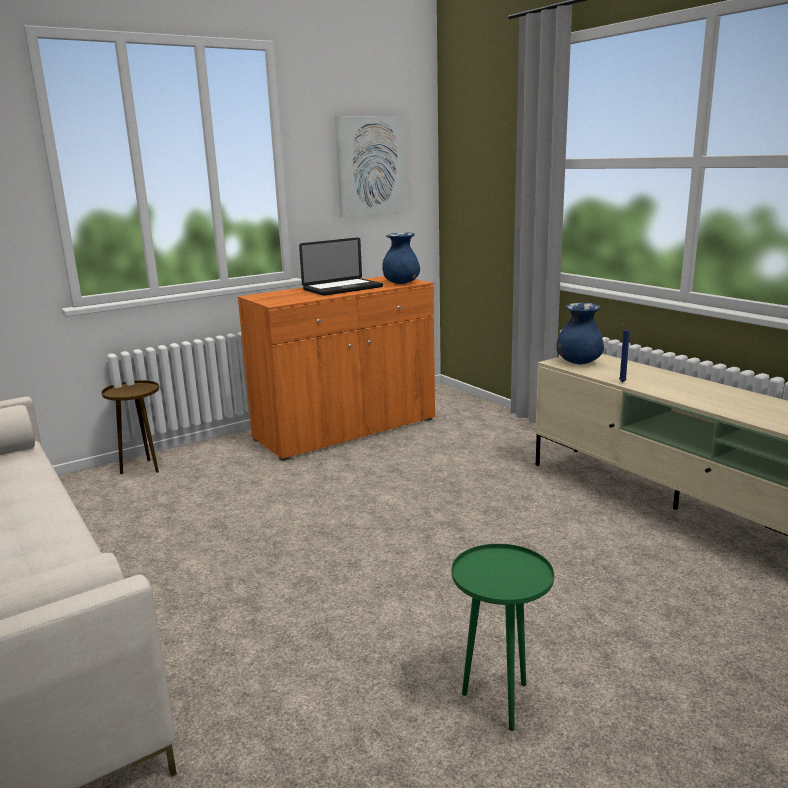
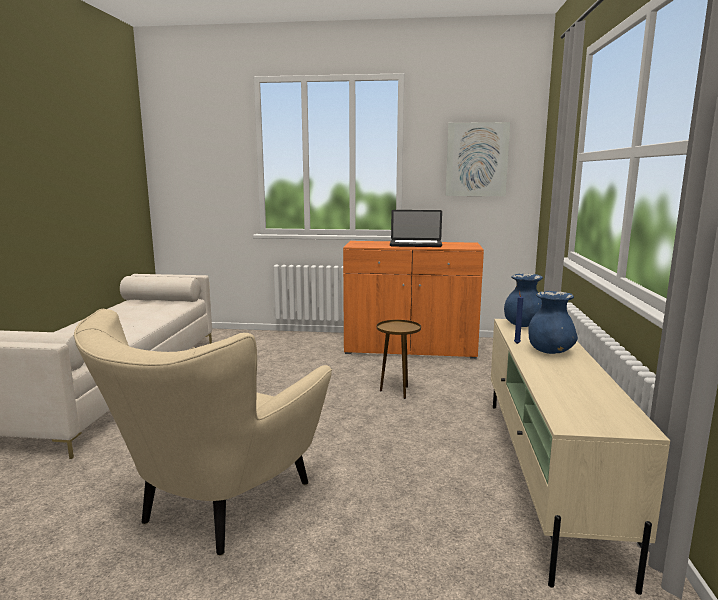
camera: 40 degrees right, 5 degrees down
brown side table [101,380,159,474] -> brown side table moved to [377,320,421,399]
blue vase [382,232,420,284] -> blue vase moved to [528,291,578,354]
green side table [452,544,554,731] -> beige armchair [74,309,332,556]

